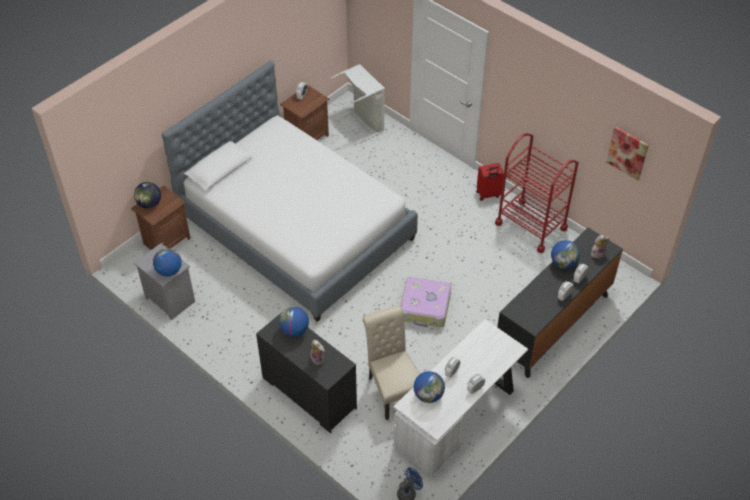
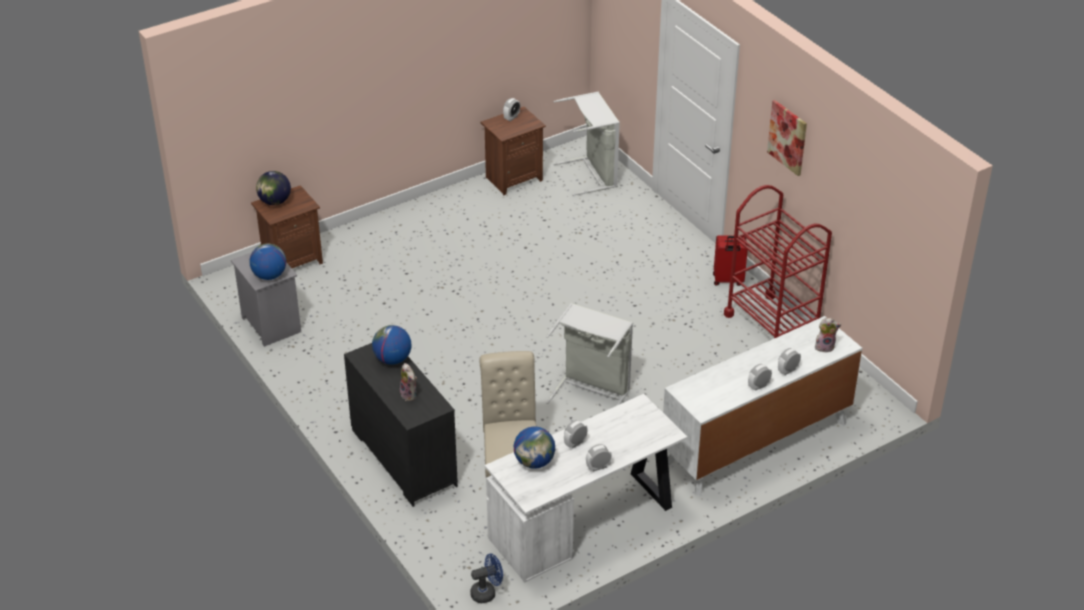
camera: 15 degrees right, 10 degrees down
bed [162,61,418,322] -> none
suitcase [400,277,451,327] -> grey laundry basket [546,303,633,406]
black dresser [497,228,623,378] -> white dresser [663,316,862,496]
globe [551,240,580,269] -> none
picture [606,127,649,180] -> picture moved to [767,100,807,176]

